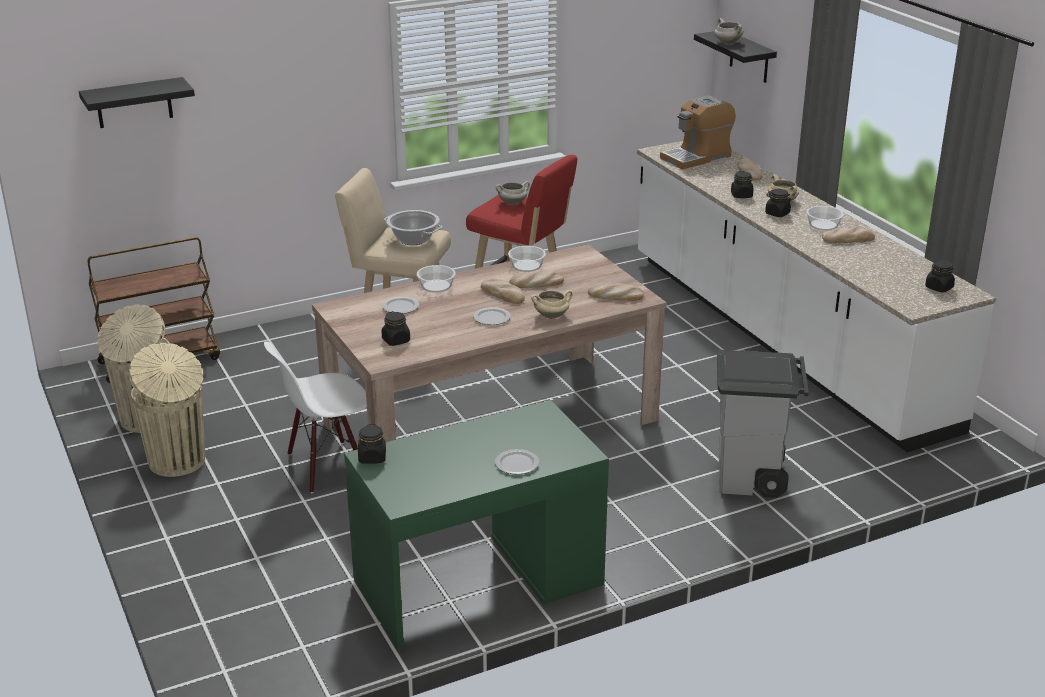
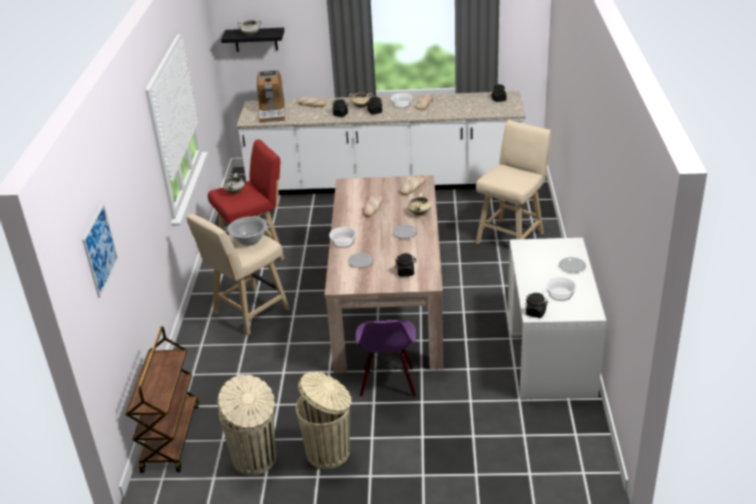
camera: 60 degrees left, 5 degrees up
black shelf [79,77,195,128] -> picture [82,203,118,298]
white chair [264,342,367,493] -> purple chair [355,320,416,397]
green desk [344,400,609,651] -> white desk [507,238,606,399]
bread [481,278,525,304] -> none
bowl [508,246,546,272] -> bowl moved to [546,277,576,301]
grey trash can [717,350,809,498] -> beige stool [476,120,551,244]

